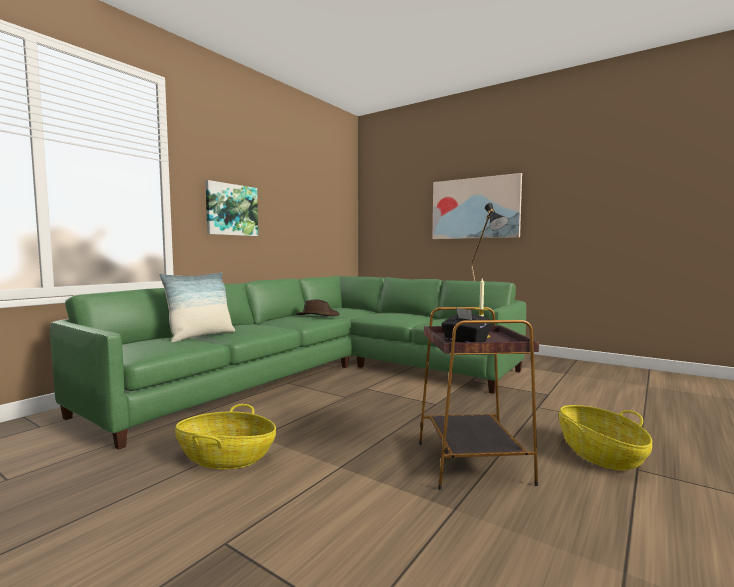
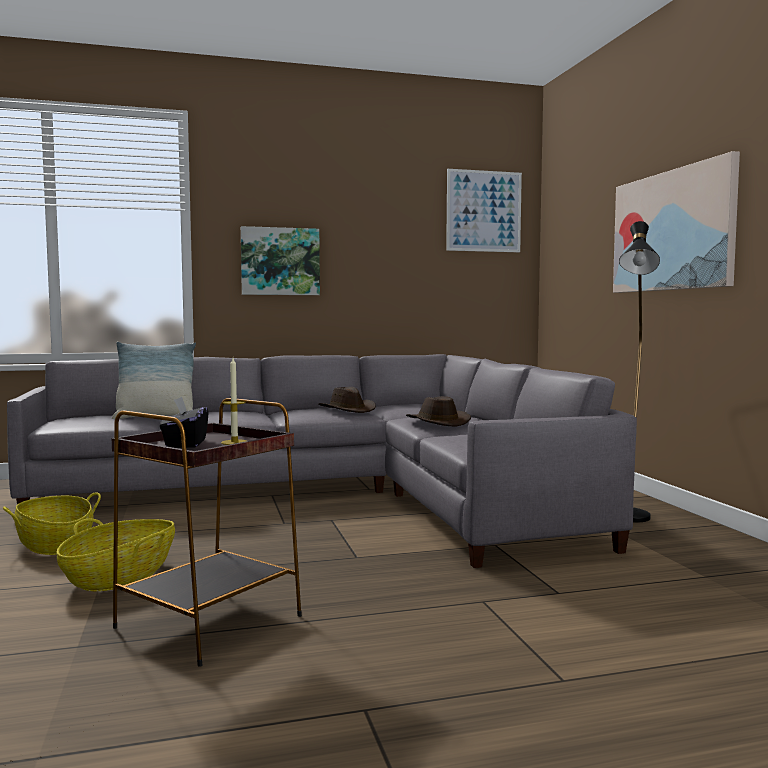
camera: 40 degrees right, 0 degrees up
green sofa [50,276,526,450] -> grey sofa [7,354,637,568]
basket [559,405,652,471] -> basket moved to [57,519,175,591]
none -> brown hat [406,396,471,426]
none -> picture [446,169,522,252]

